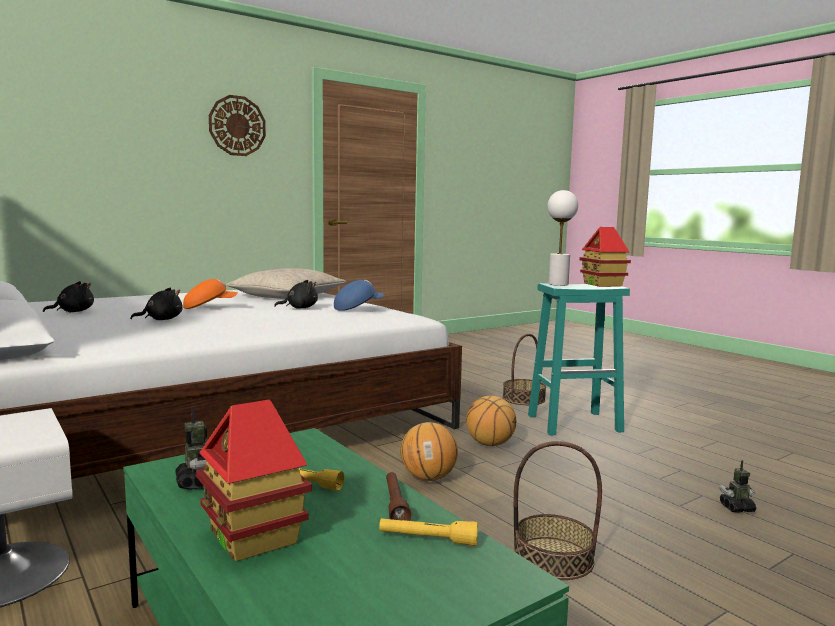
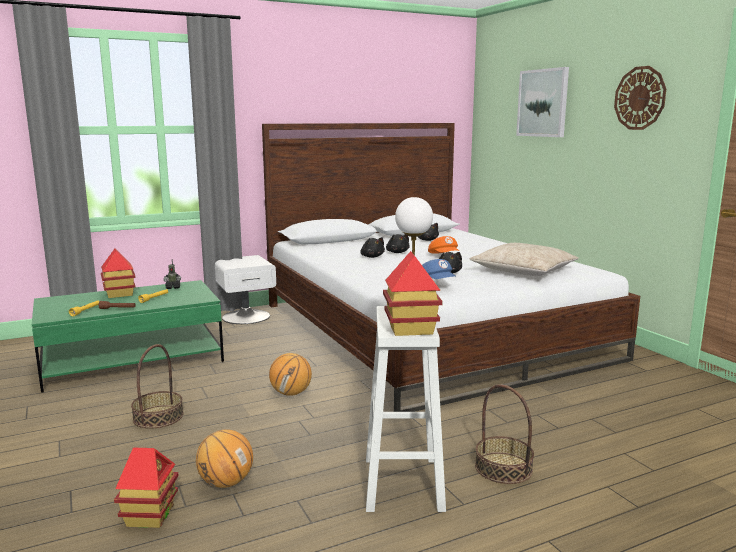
camera: 100 degrees right, 5 degrees up
basketball [466,396,516,446] -> basketball moved to [196,429,253,488]
turquoise stool [528,283,630,436] -> white stool [366,306,446,512]
toy robot [719,460,756,513] -> toy house [114,448,179,528]
none -> black plush toy [361,237,385,258]
none -> picture [516,67,569,137]

